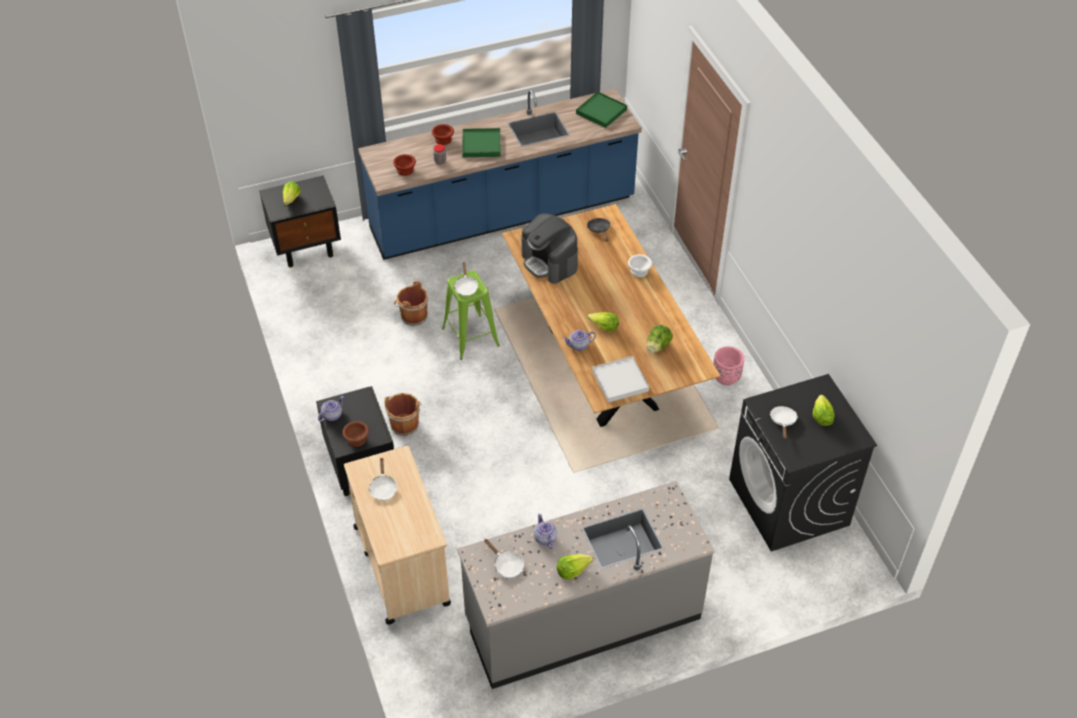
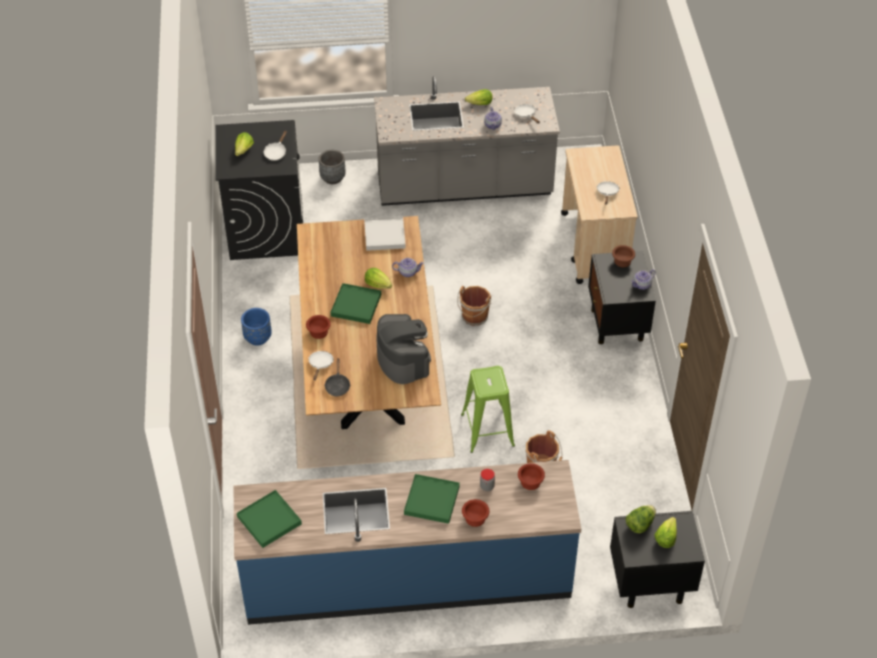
camera: 165 degrees left, 0 degrees up
brown bucket [384,393,422,436] -> brown bucket moved to [457,286,491,326]
white frying pan [454,262,478,296] -> white frying pan moved to [308,351,334,380]
white bowl [628,254,652,277] -> brown bowl [306,315,331,339]
lettuce [647,325,673,353] -> lettuce moved to [626,505,656,533]
pink planter [713,346,744,385] -> blue planter [241,308,272,346]
none -> grey planter [319,150,346,184]
none -> green tray [331,283,381,324]

